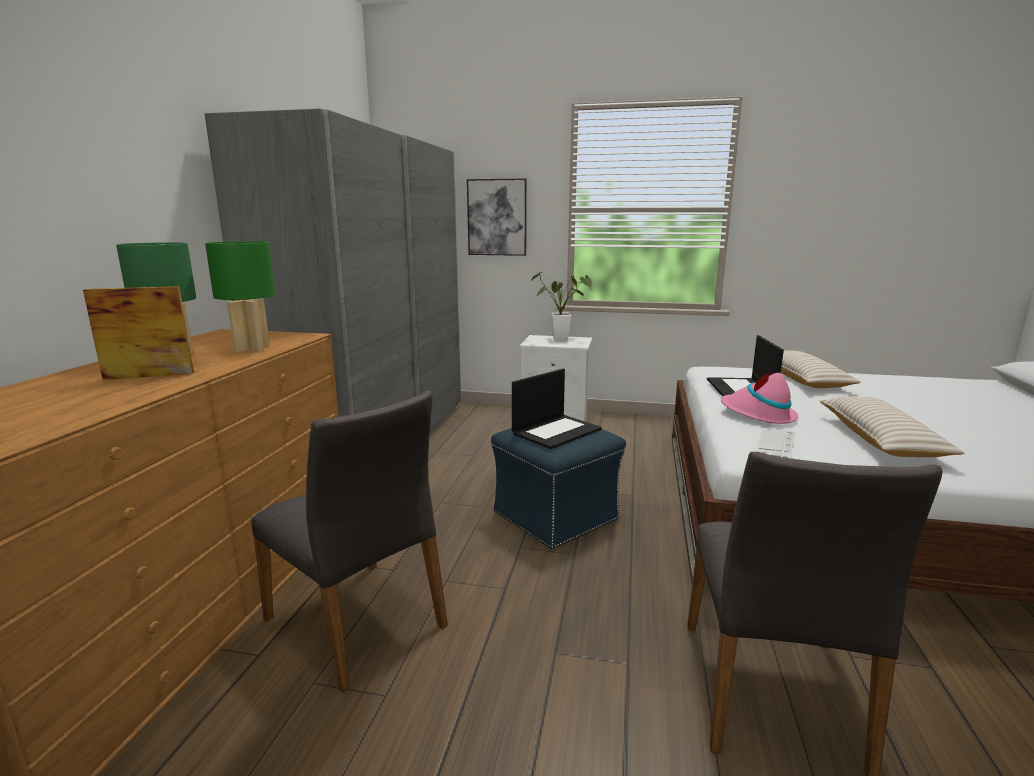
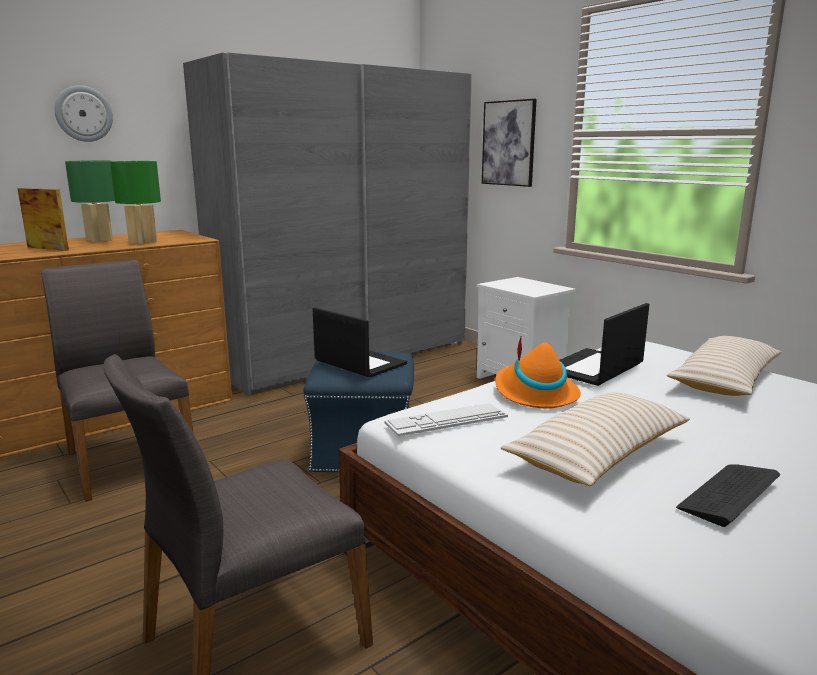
camera: 40 degrees right, 0 degrees up
grey chair [251,390,448,692] -> grey chair turned 150 degrees clockwise [41,260,194,502]
laptop [512,369,602,449] -> laptop turned 135 degrees counterclockwise [312,307,407,377]
potted plant [532,272,593,341] -> none
pink hat [721,371,798,424] -> orange hat [495,337,581,409]
none -> wall clock [55,85,113,142]
none -> keyboard [676,464,780,527]

